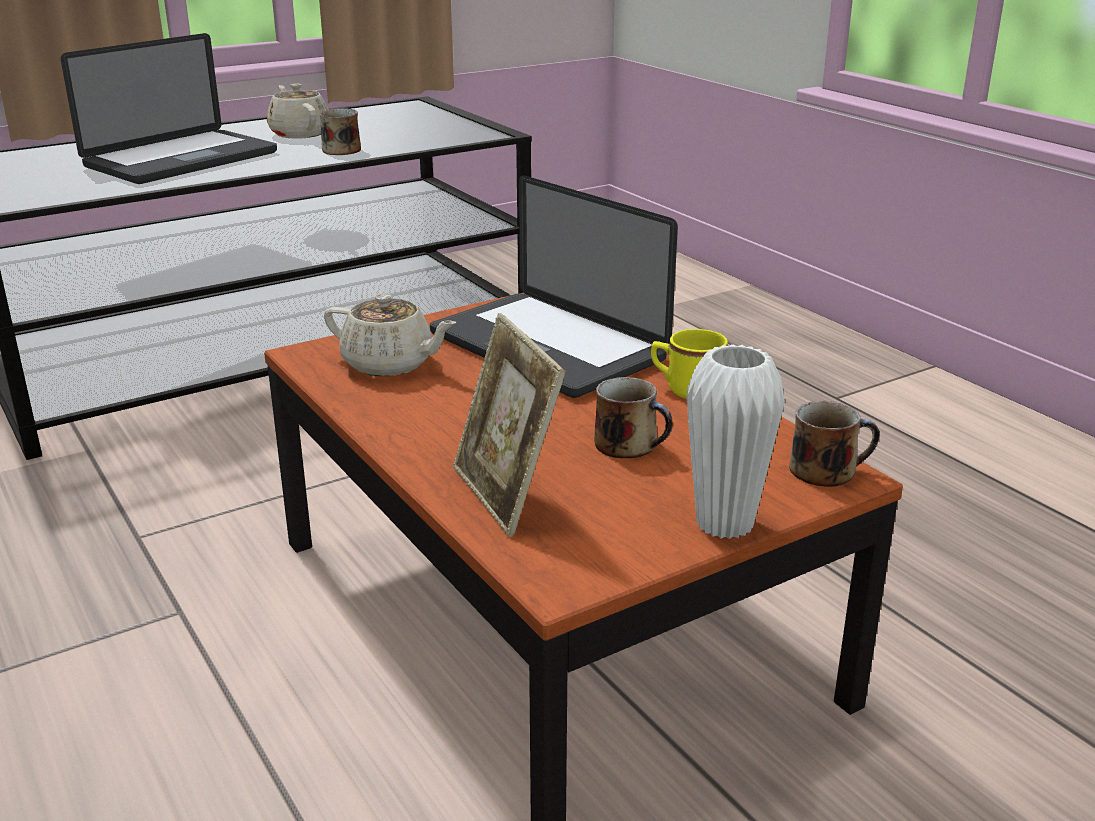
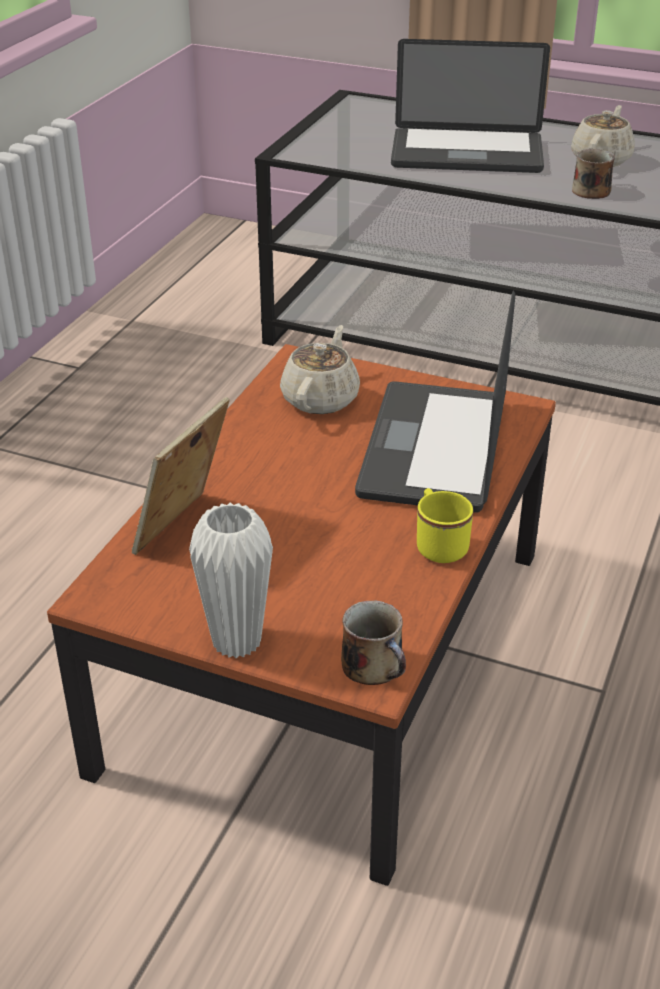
camera: 55 degrees right, 10 degrees up
beige teapot [324,294,456,377] -> beige teapot turned 150 degrees counterclockwise [280,325,360,414]
mug [594,377,673,458] -> none

